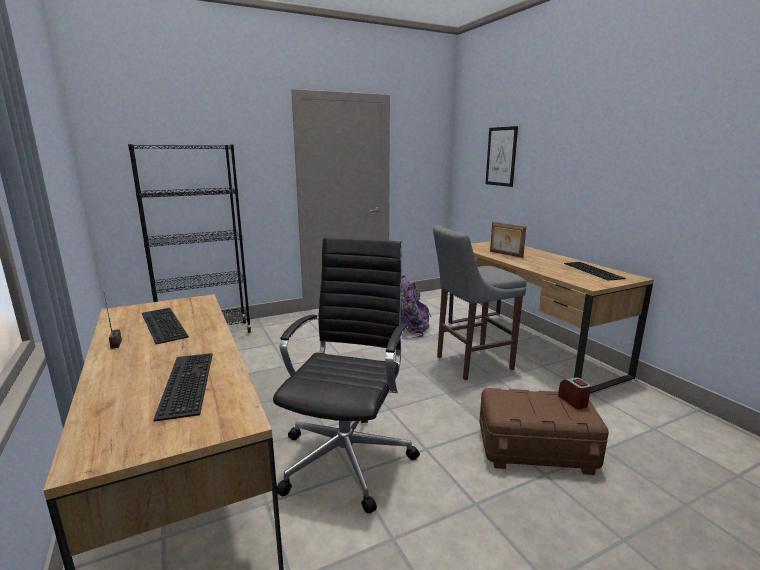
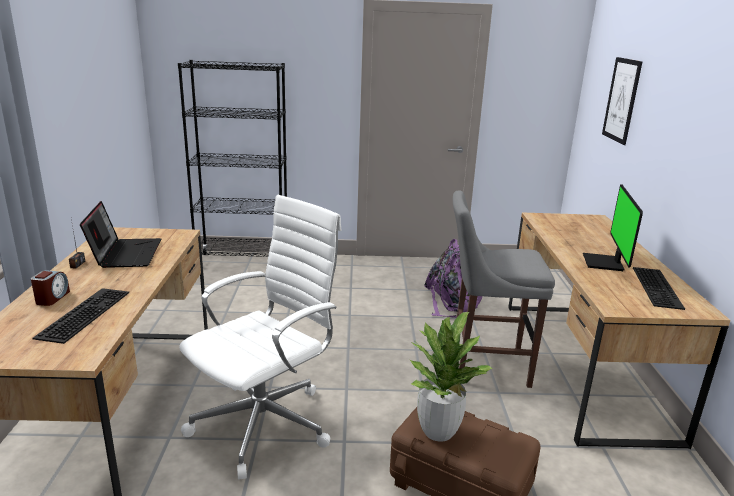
camera: 25 degrees right, 5 degrees up
keyboard [142,308,189,344] -> laptop [80,201,161,268]
black office chair [273,237,420,514] -> white office chair [179,195,341,479]
picture frame [490,222,526,258] -> none
alarm clock [558,377,591,409] -> alarm clock moved to [31,270,70,306]
none -> potted plant [409,312,493,442]
none -> monitor [583,184,643,271]

